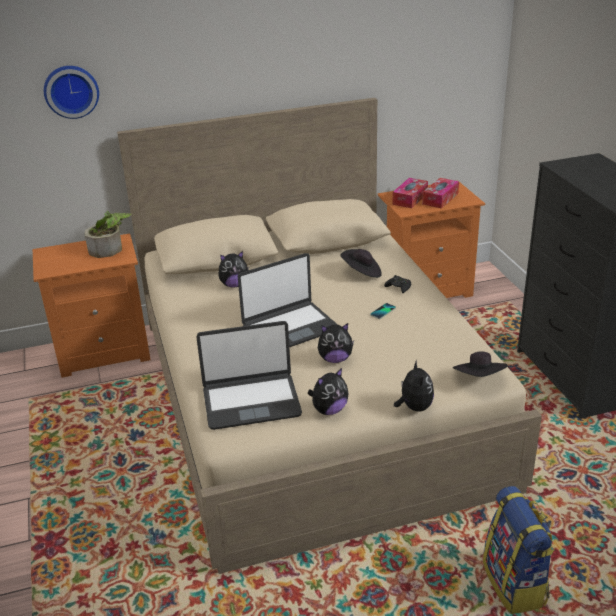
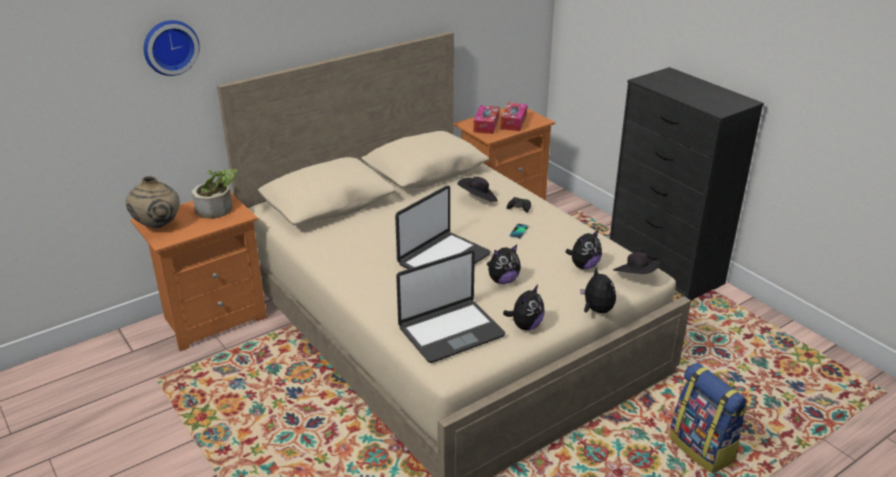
camera: 20 degrees left, 0 degrees up
plush toy [218,251,249,288] -> plush toy moved to [565,229,602,270]
none -> beige vase [126,176,180,228]

